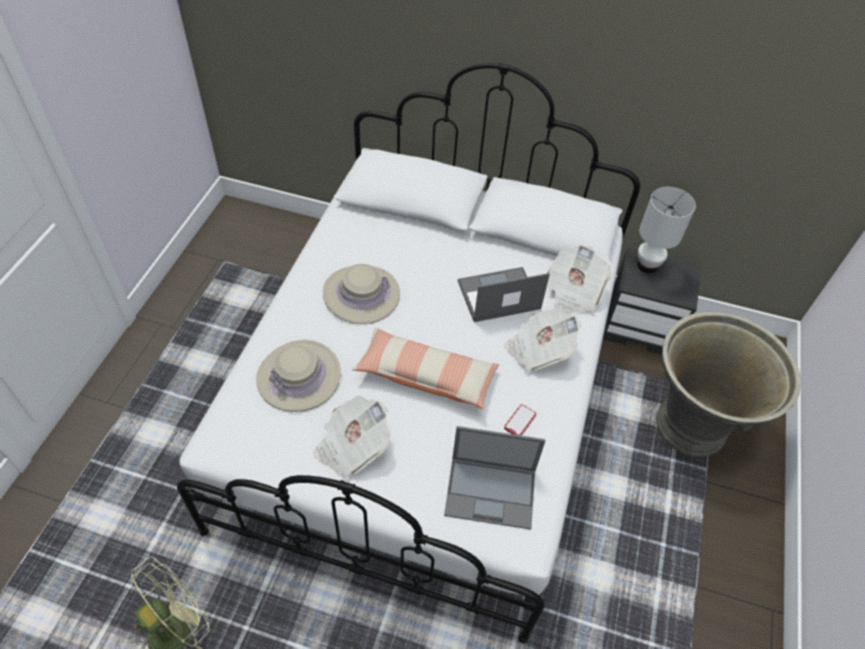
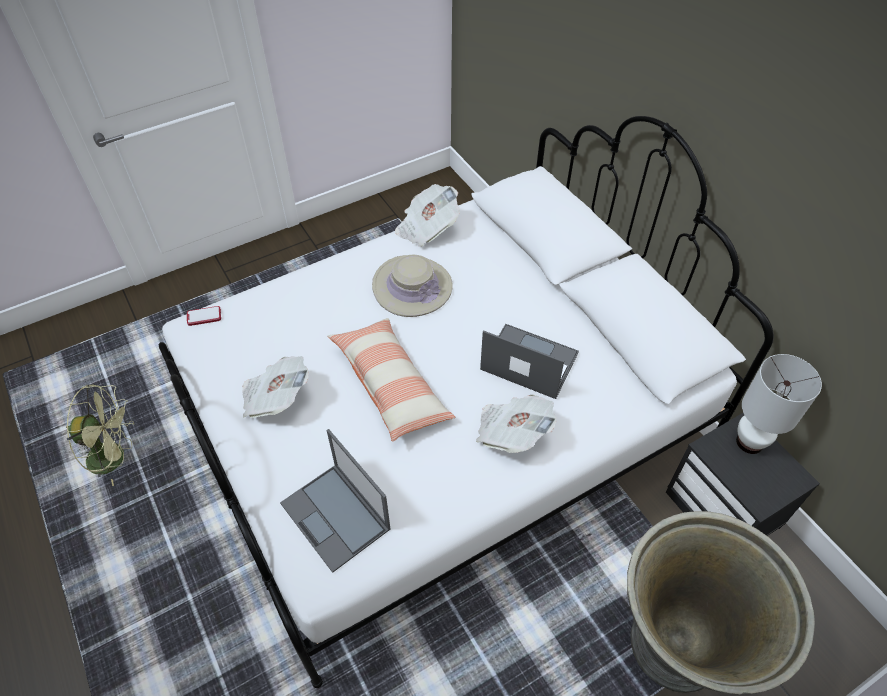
camera: 45 degrees right, 0 degrees up
beige hat [256,340,341,412] -> none
phone [504,405,536,436] -> phone moved to [187,306,221,326]
newspaper [547,245,611,314] -> newspaper moved to [395,184,460,247]

